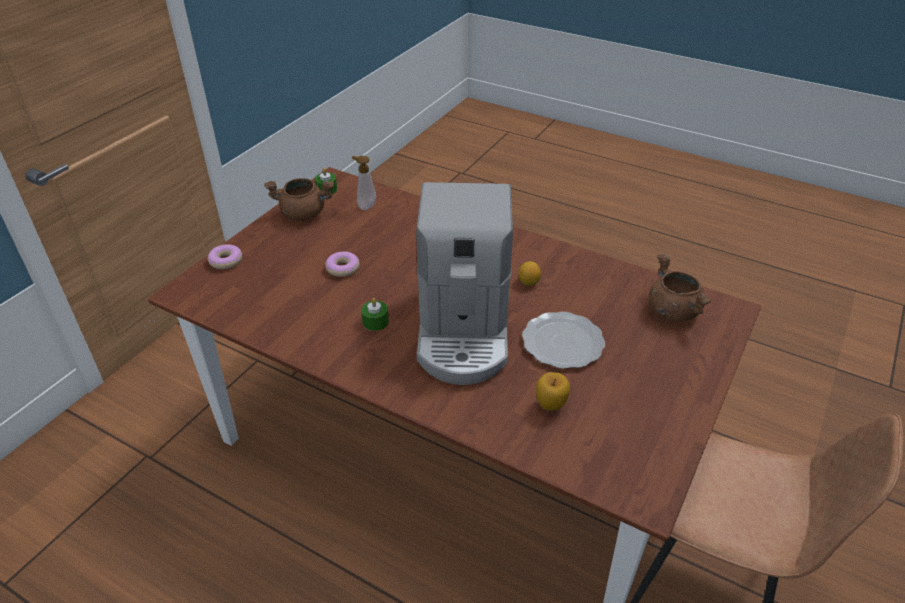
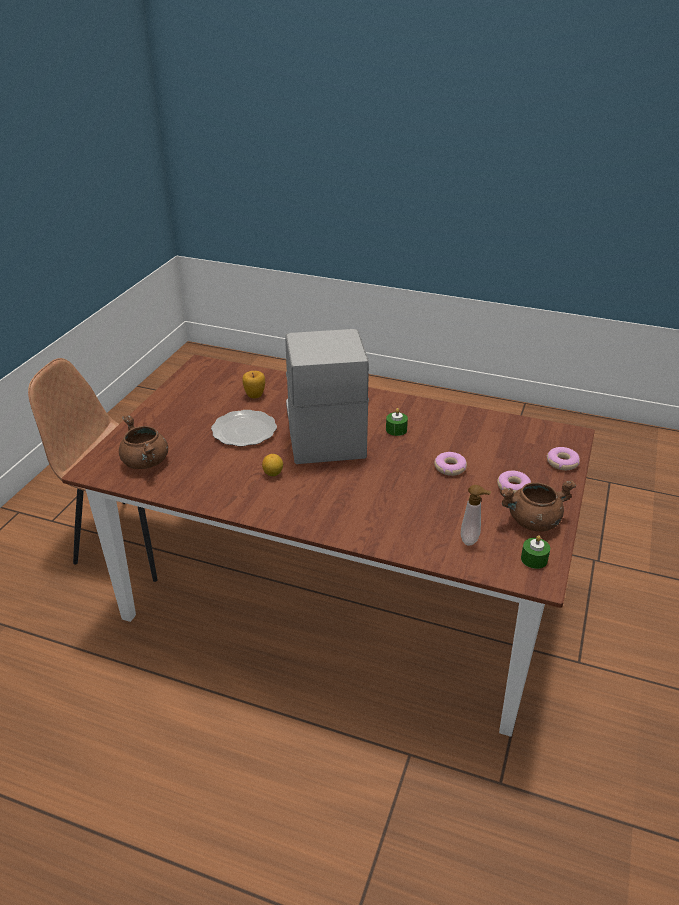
camera: 170 degrees right, 5 degrees down
none -> donut [497,471,531,493]

